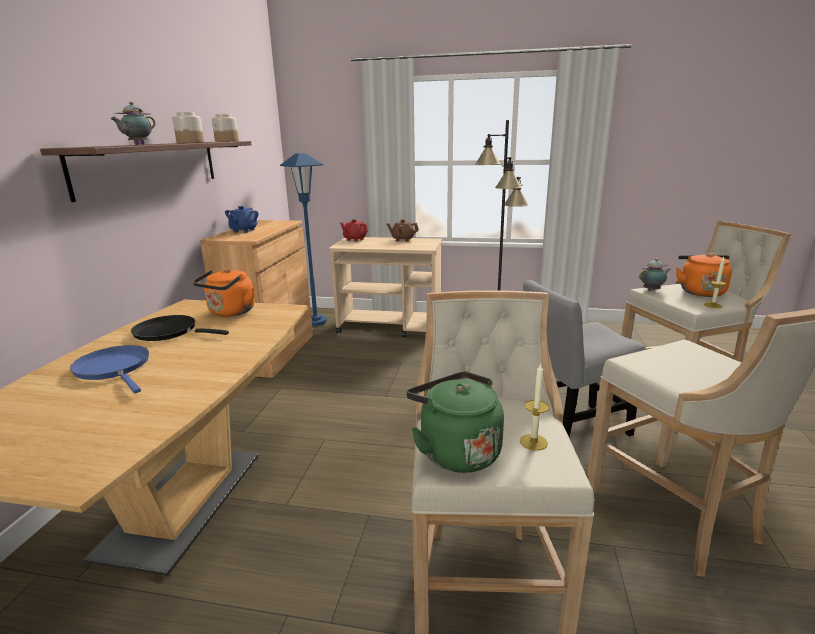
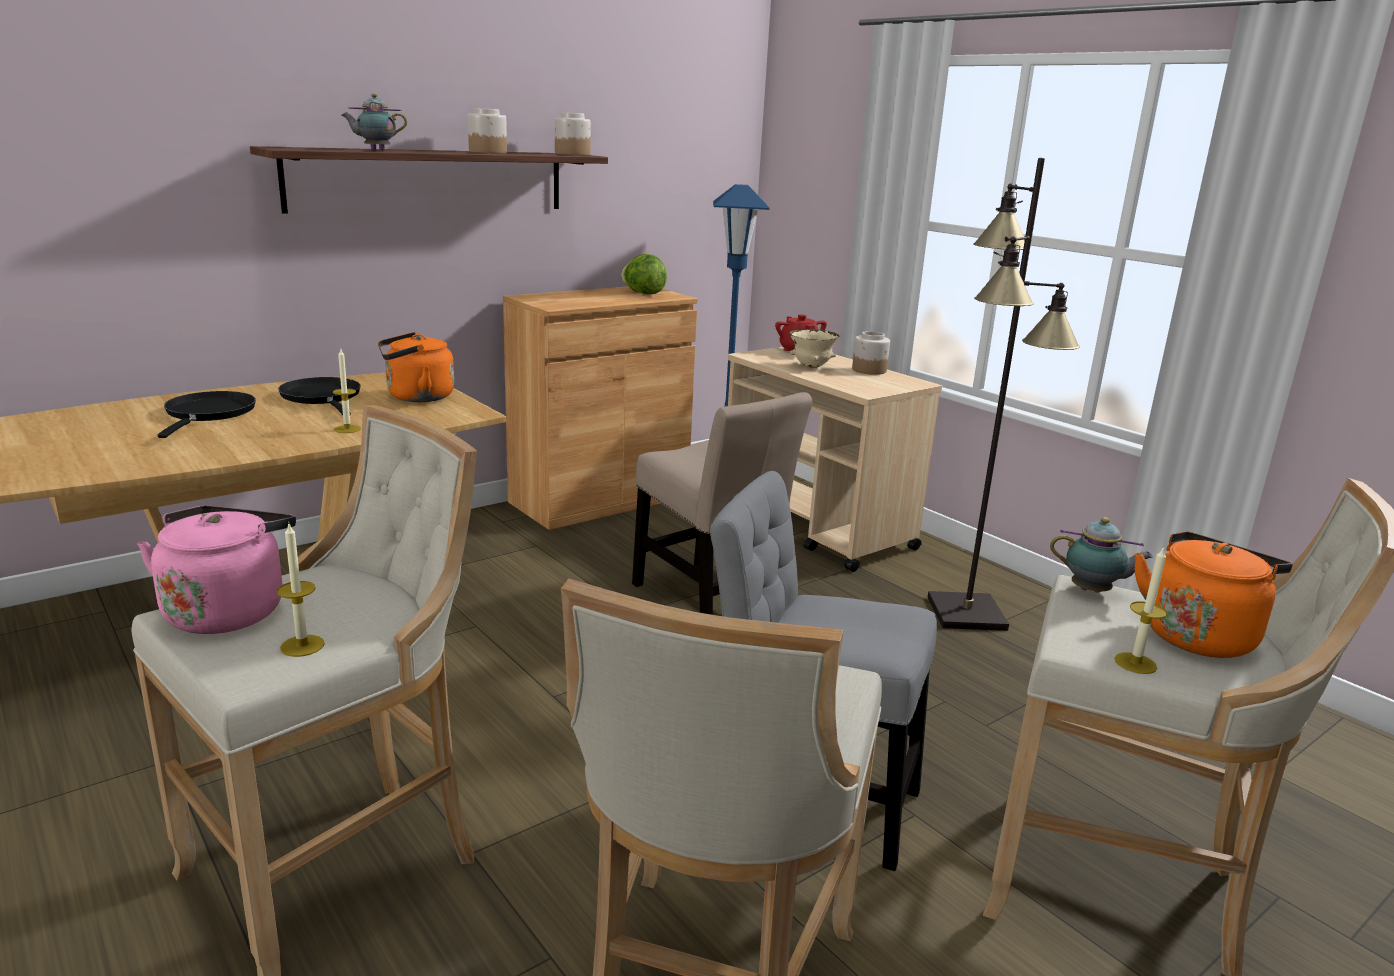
camera: 40 degrees right, 0 degrees up
blue frying pan [70,345,149,393] -> black frying pan [158,391,256,438]
blue teapot [225,206,258,233] -> none
brown teapot [387,219,419,242] -> jar [852,331,890,375]
green kettle [406,372,504,473] -> pink kettle [137,506,296,634]
none -> candle [333,349,361,433]
none -> lettuce [621,254,667,294]
none -> beige chair [632,392,813,615]
none -> beige bowl [789,329,839,368]

